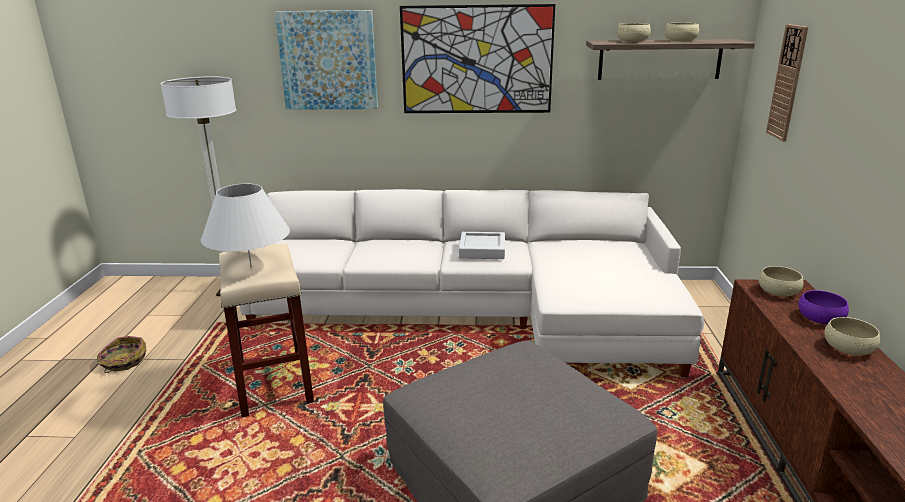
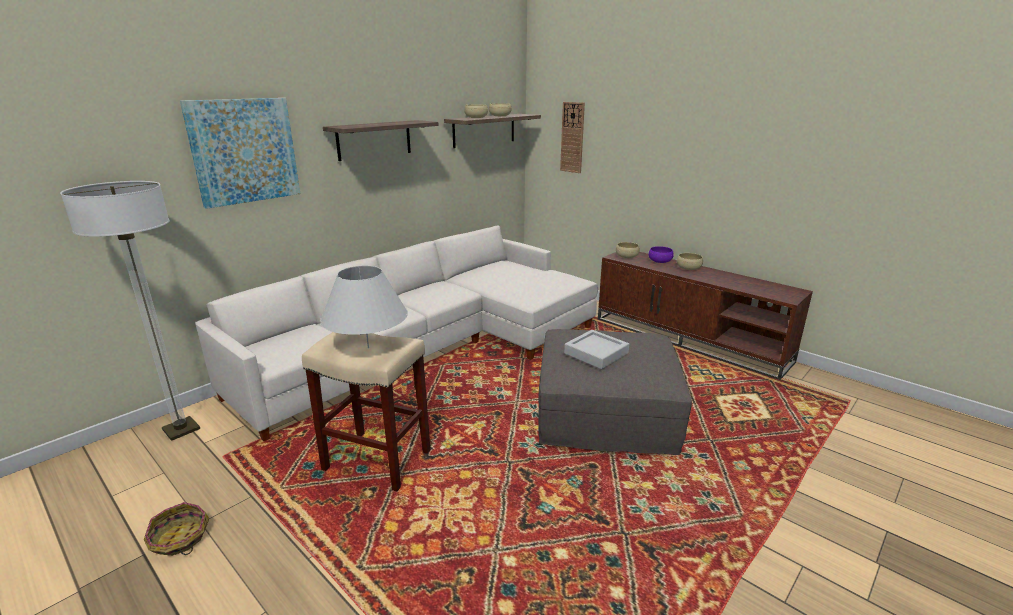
camera: 50 degrees left, 0 degrees up
picture [400,4,555,113] -> shelf [323,120,439,161]
grey tray [459,232,505,259] -> grey tray moved to [564,330,629,369]

